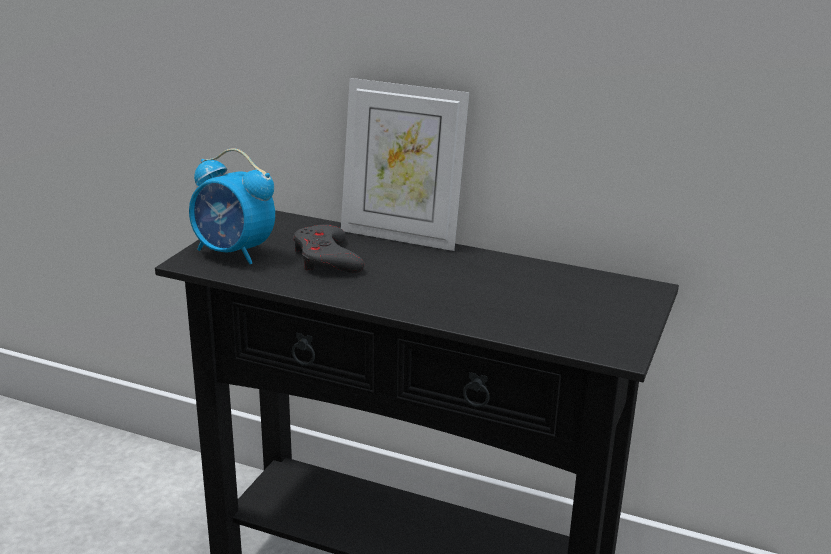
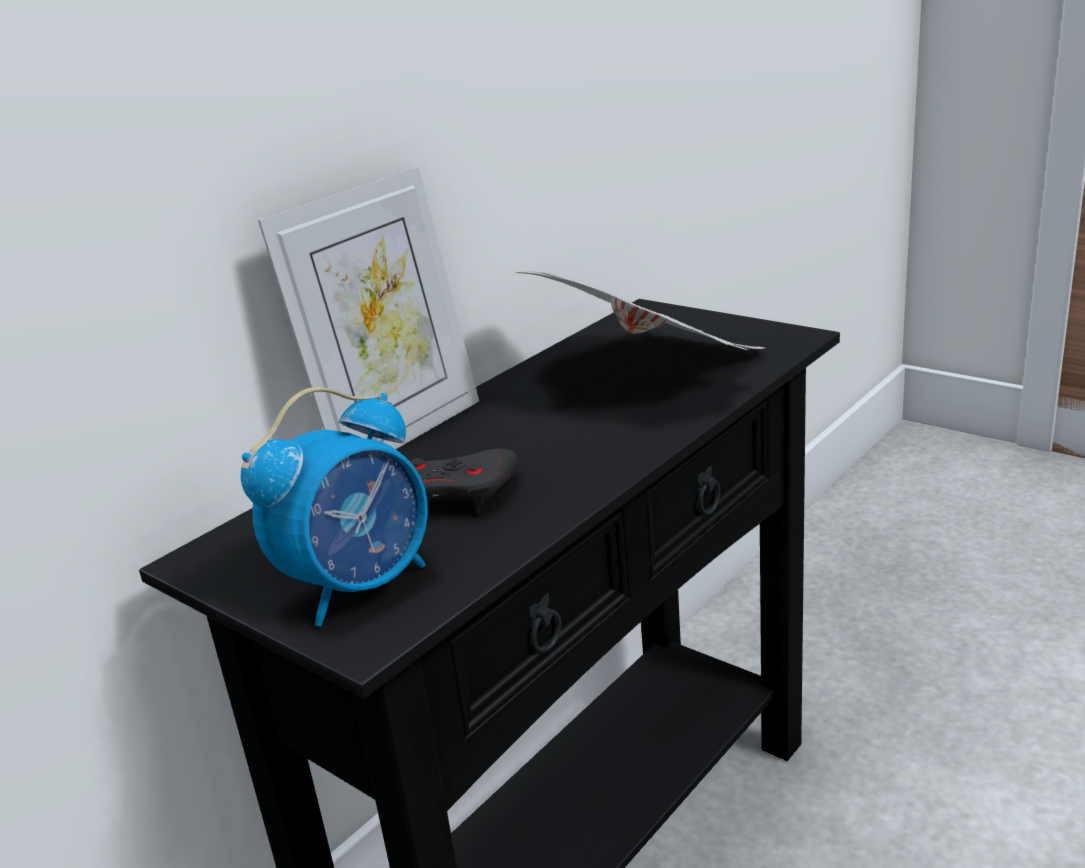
camera: 70 degrees left, 0 degrees up
none -> newspaper [517,271,764,350]

